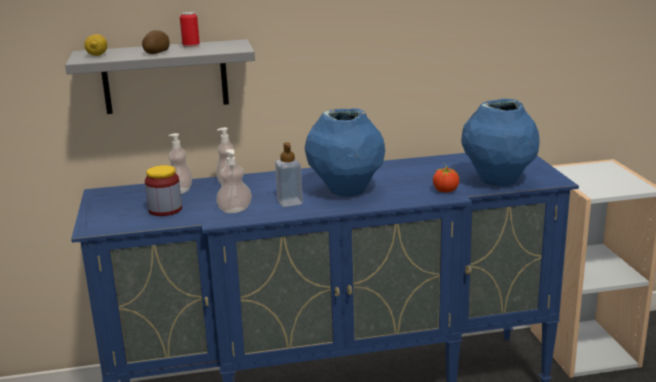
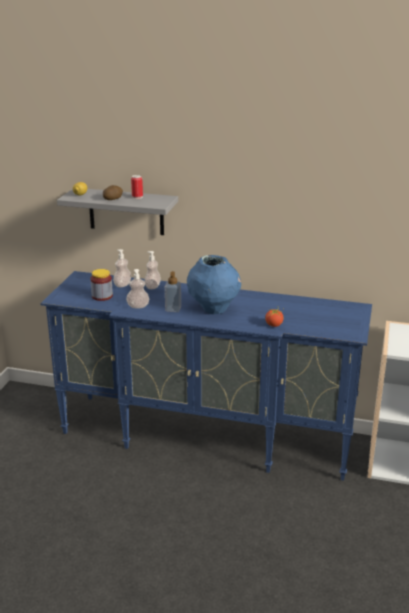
camera: 25 degrees right, 5 degrees up
blue vase [461,99,540,186] -> none

